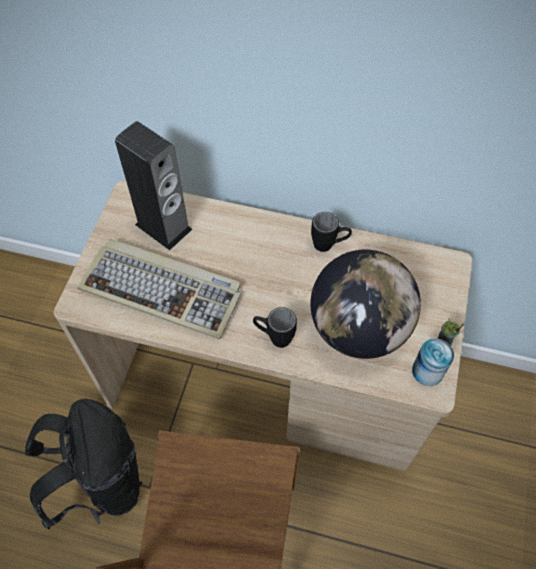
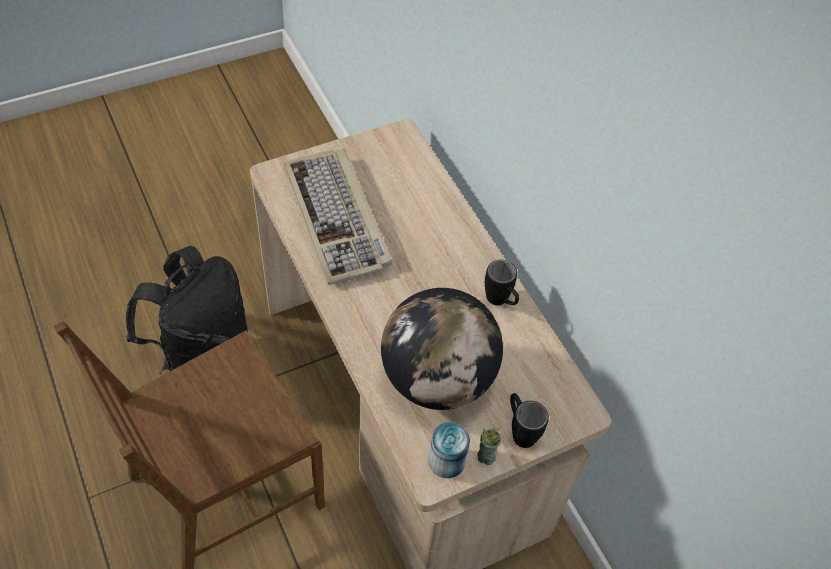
camera: 45 degrees right, 5 degrees down
speaker [115,121,193,250] -> none
black mug [253,307,297,348] -> black mug moved to [510,393,549,448]

